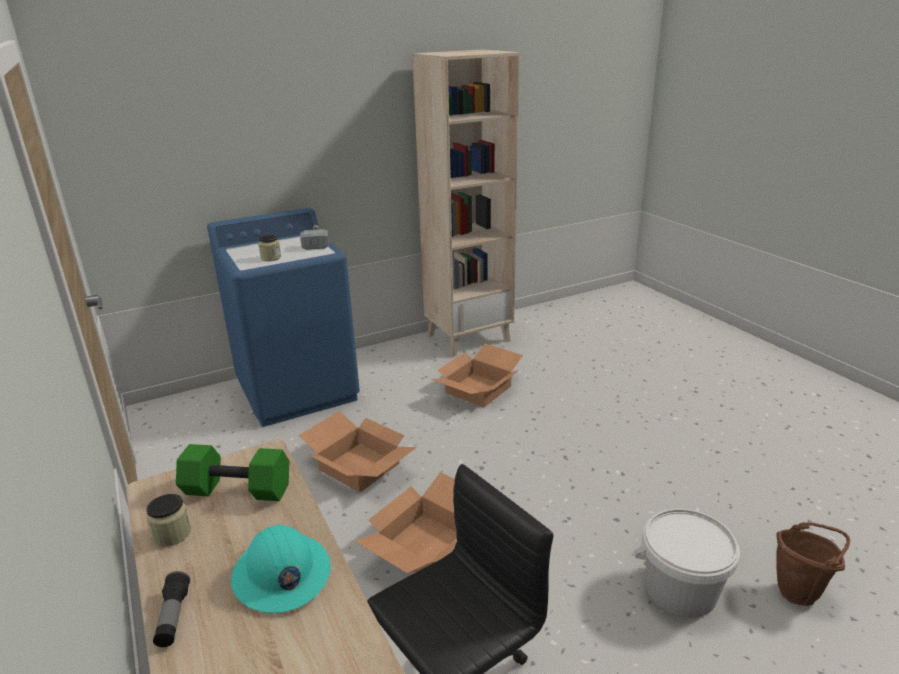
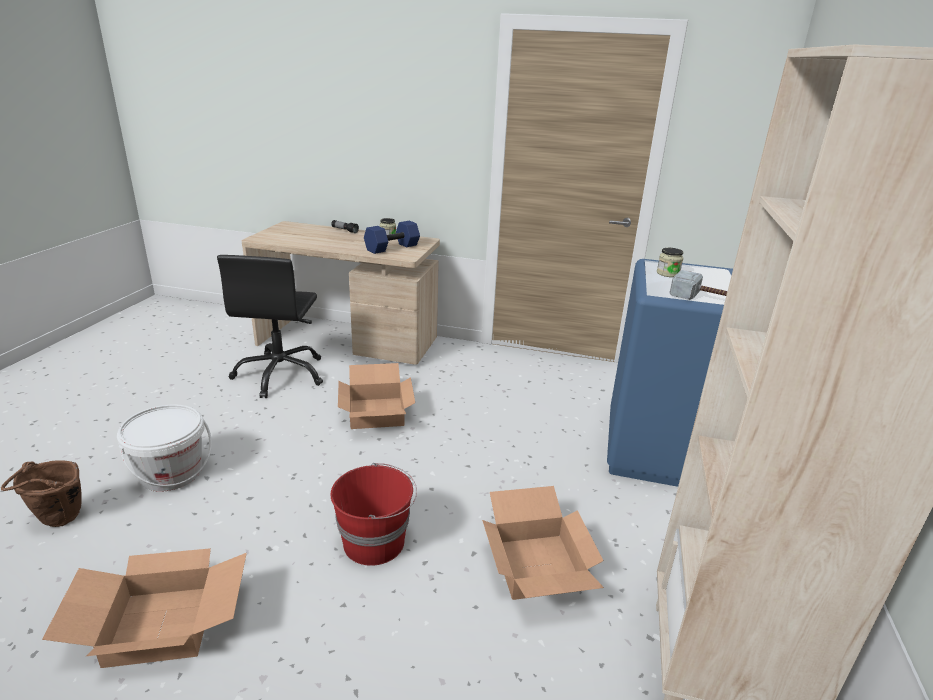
camera: 130 degrees right, 0 degrees up
green dumbbell [176,444,289,501] -> blue dumbbell [364,221,420,254]
turquoise hard hat [231,525,331,613] -> none
cardboard box [298,411,417,492] -> cardboard box moved to [42,548,247,668]
none -> red bucket [331,463,417,566]

